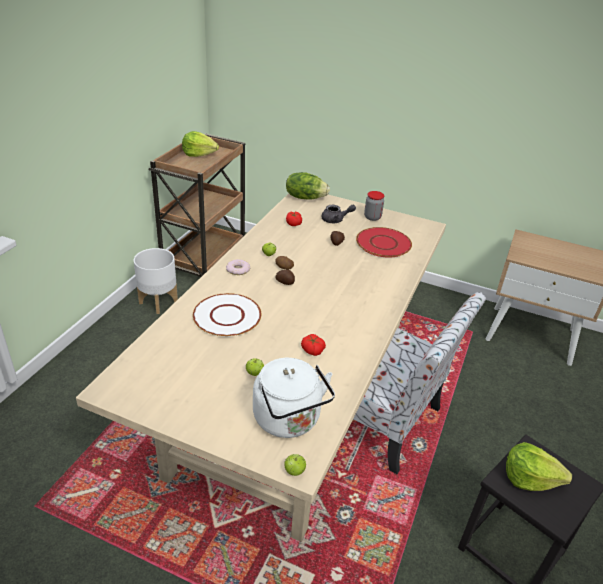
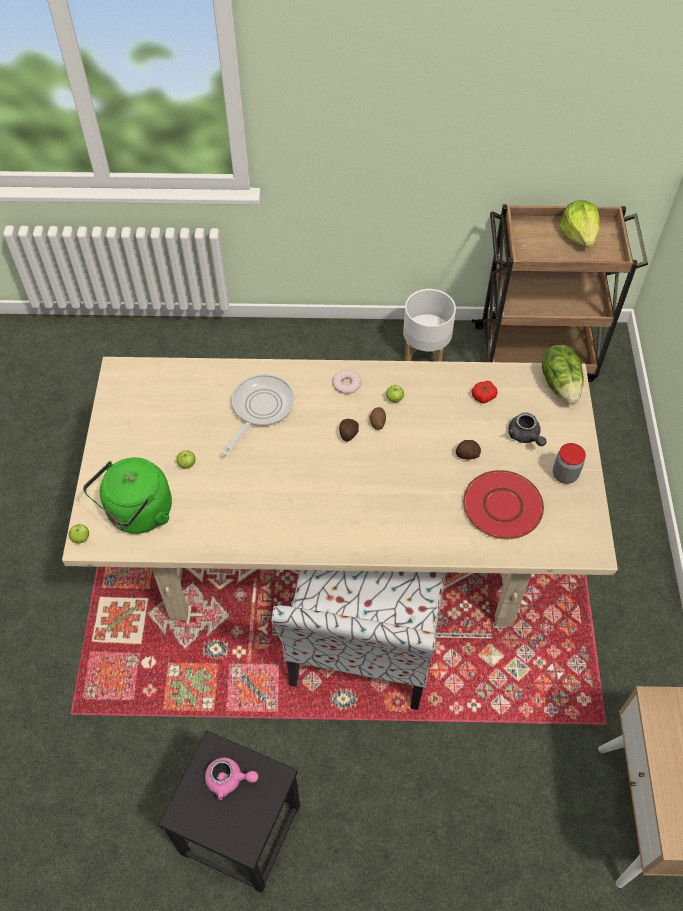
camera: 70 degrees right, 20 degrees up
white plate [193,293,262,337] -> frying pan [222,374,295,456]
white kettle [253,358,335,438] -> green kettle [83,457,172,534]
tomato [301,334,326,356] -> none
lettuce [506,442,572,491] -> pink teapot [205,758,258,800]

